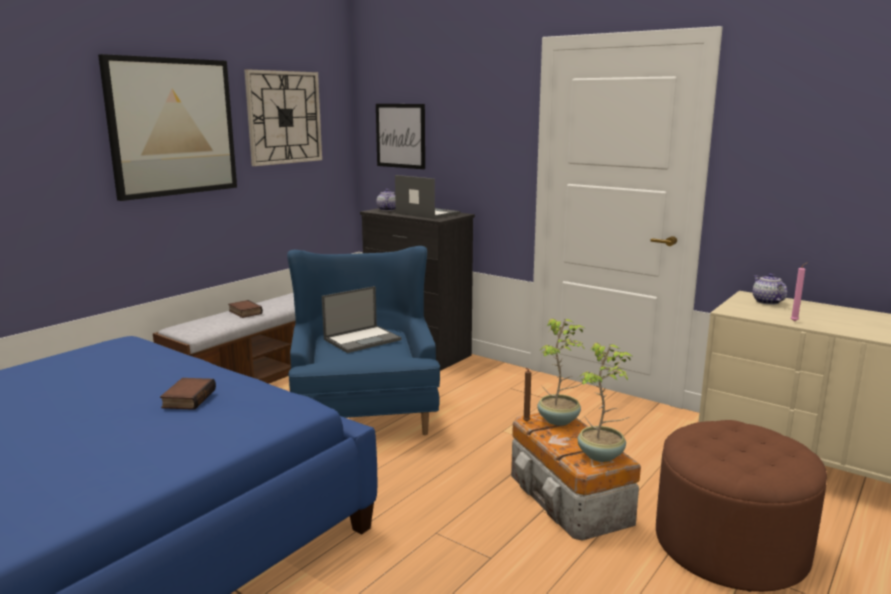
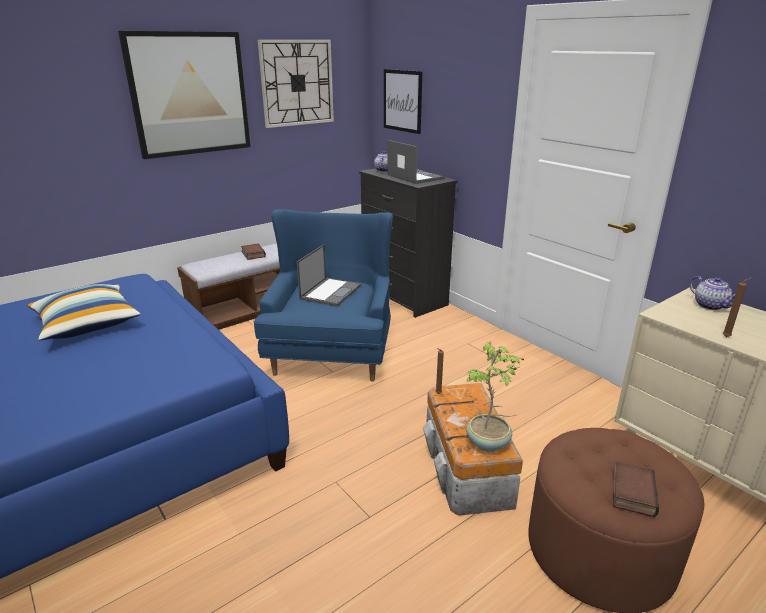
camera: 15 degrees right, 10 degrees up
book [160,378,216,410] -> book moved to [613,462,659,517]
laptop [322,286,401,353] -> laptop turned 45 degrees counterclockwise [297,244,361,307]
potted plant [538,319,587,426] -> none
teapot [752,273,787,305] -> teapot turned 150 degrees clockwise [689,276,736,310]
pink candle [791,262,808,322] -> brown candle [723,278,751,337]
none -> pillow [27,284,140,340]

